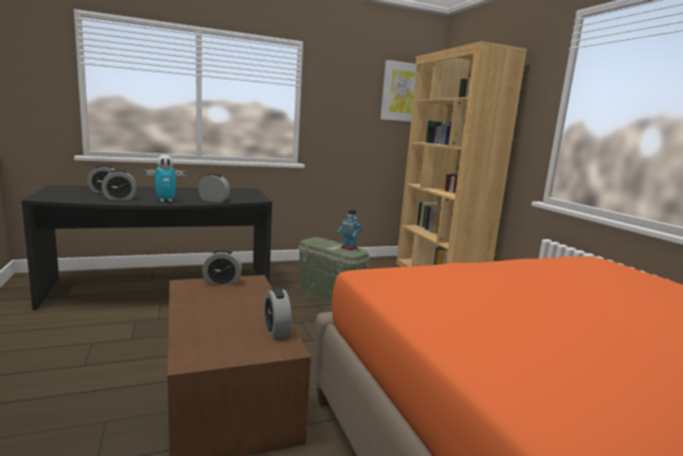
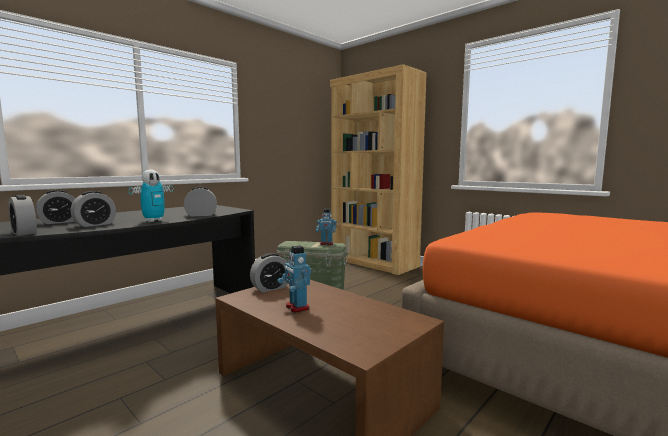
camera: 25 degrees left, 5 degrees down
alarm clock [264,288,292,338] -> alarm clock moved to [9,195,37,236]
picture [380,60,417,122] -> none
none -> toy robot [277,245,311,313]

